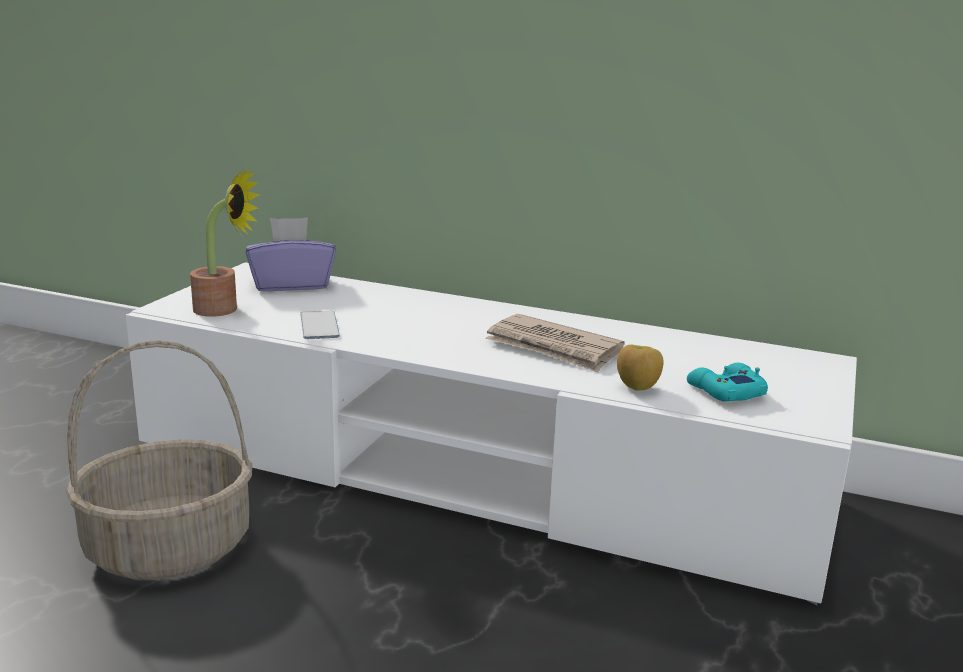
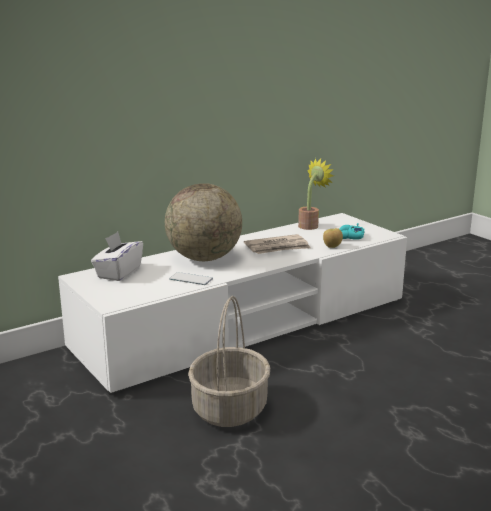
camera: 55 degrees left, 0 degrees up
potted plant [190,168,260,317] -> potted plant moved to [298,158,334,230]
purple tissue box [246,217,336,291] -> white tissue box [91,232,143,281]
none -> globe [165,183,242,261]

